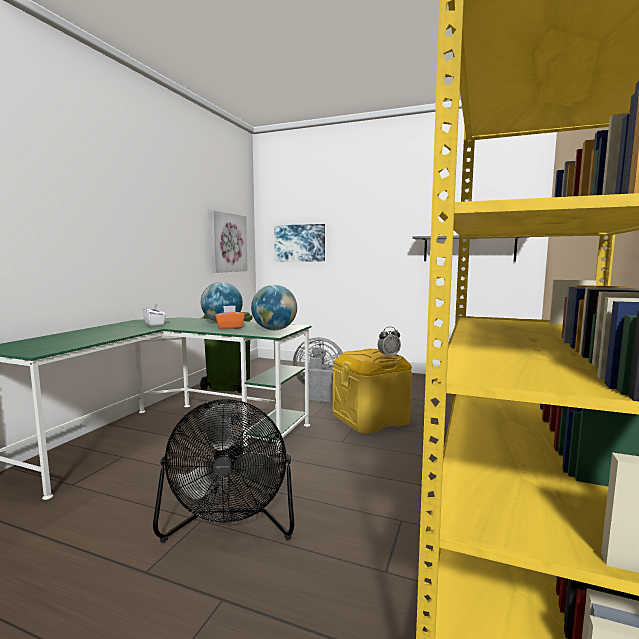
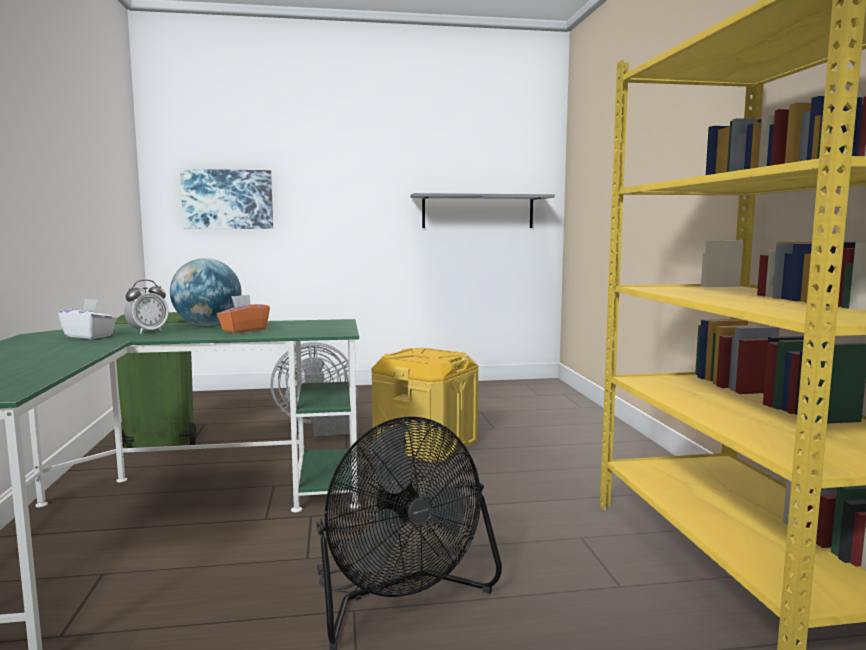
camera: 30 degrees left, 0 degrees up
picture [210,210,248,273] -> none
globe [251,285,297,330] -> none
alarm clock [378,327,401,358] -> alarm clock moved to [124,280,168,334]

